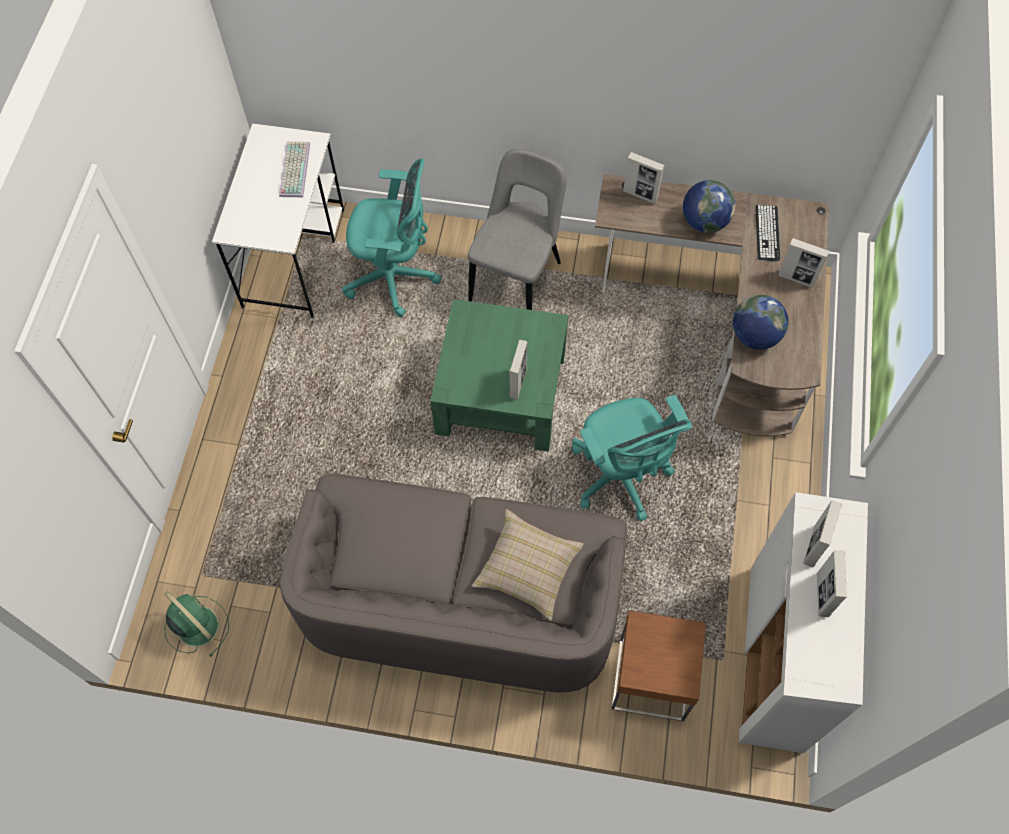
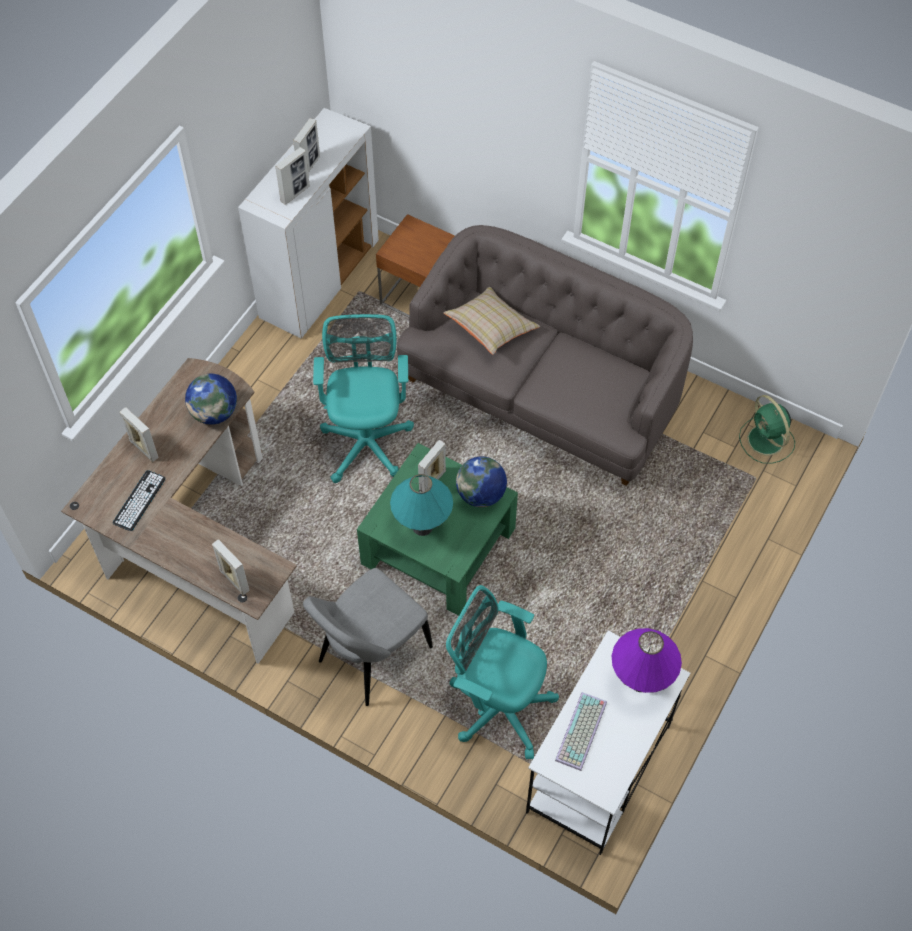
camera: 160 degrees left, 5 degrees down
globe [683,180,735,233] -> globe moved to [456,456,507,507]
none -> turquoise table lamp [390,474,453,536]
none -> purple table lamp [612,628,682,693]

